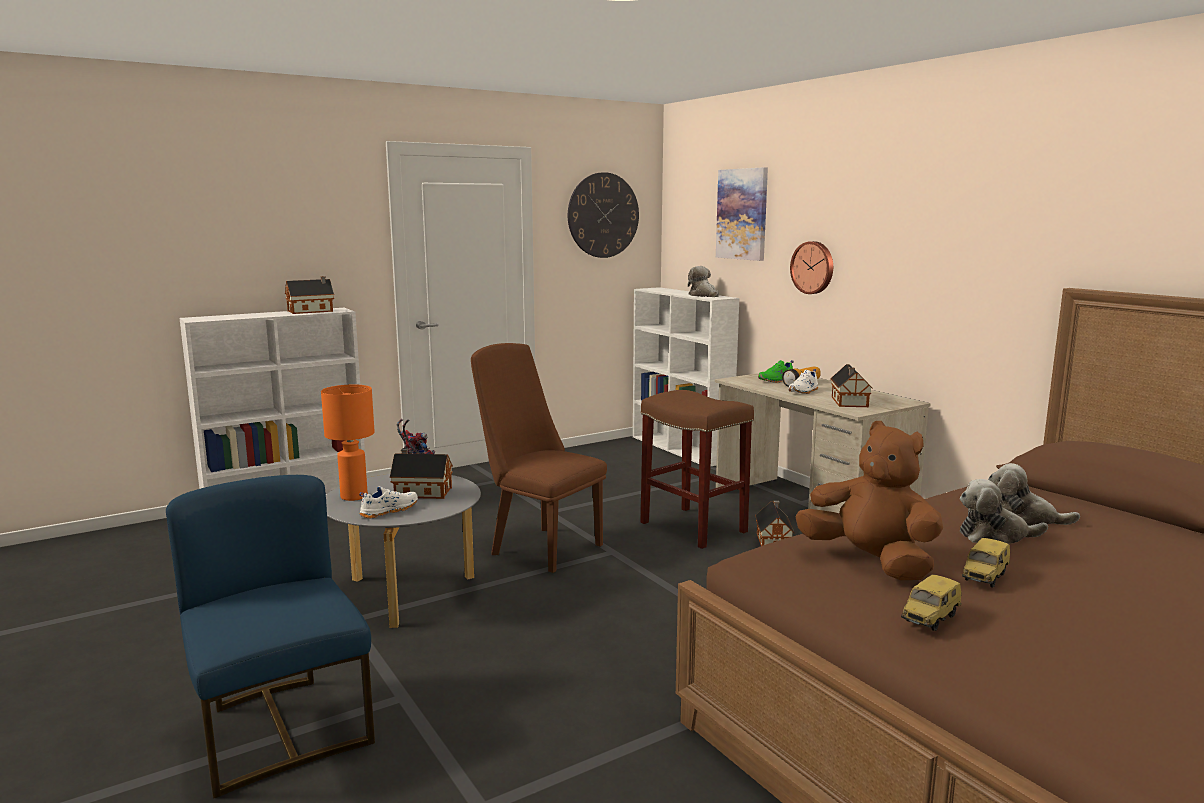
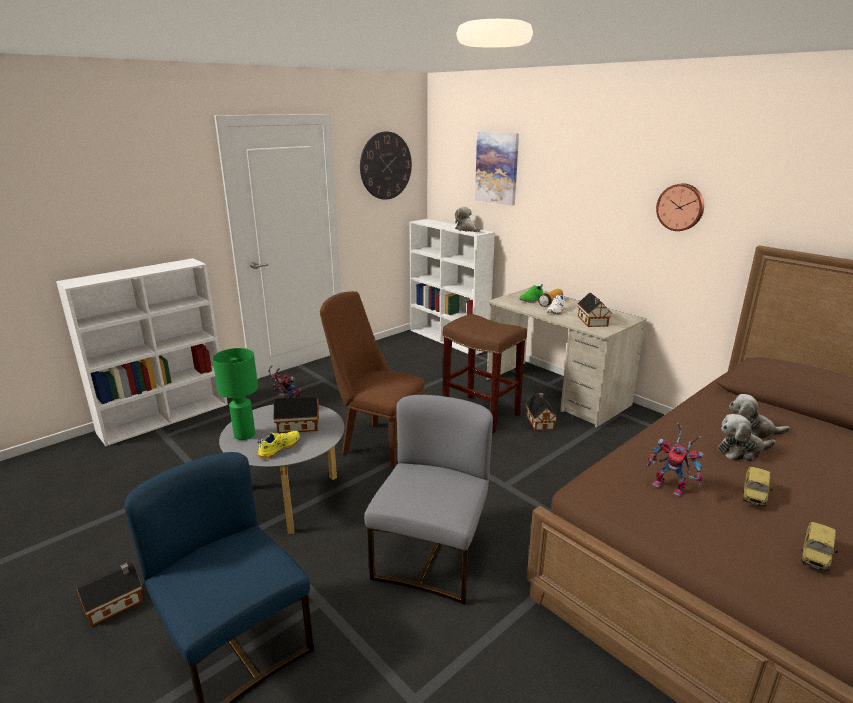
camera: 10 degrees left, 10 degrees up
toy house [285,276,334,314] -> toy house moved to [76,562,143,626]
orange table lamp [321,384,375,501] -> green table lamp [212,348,258,440]
white shoe [359,487,418,518] -> yellow shoe [257,431,300,459]
wall clock [790,241,833,294] -> wall clock moved to [656,183,704,231]
brown plush toy [795,421,943,580] -> toy robot [646,422,705,497]
toy car [901,575,962,631] -> toy car moved to [801,522,838,571]
none -> grey chair [364,395,493,605]

